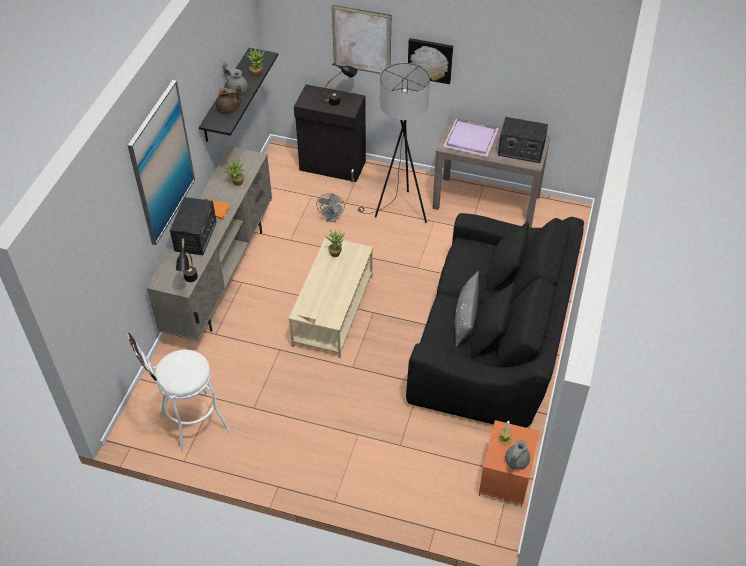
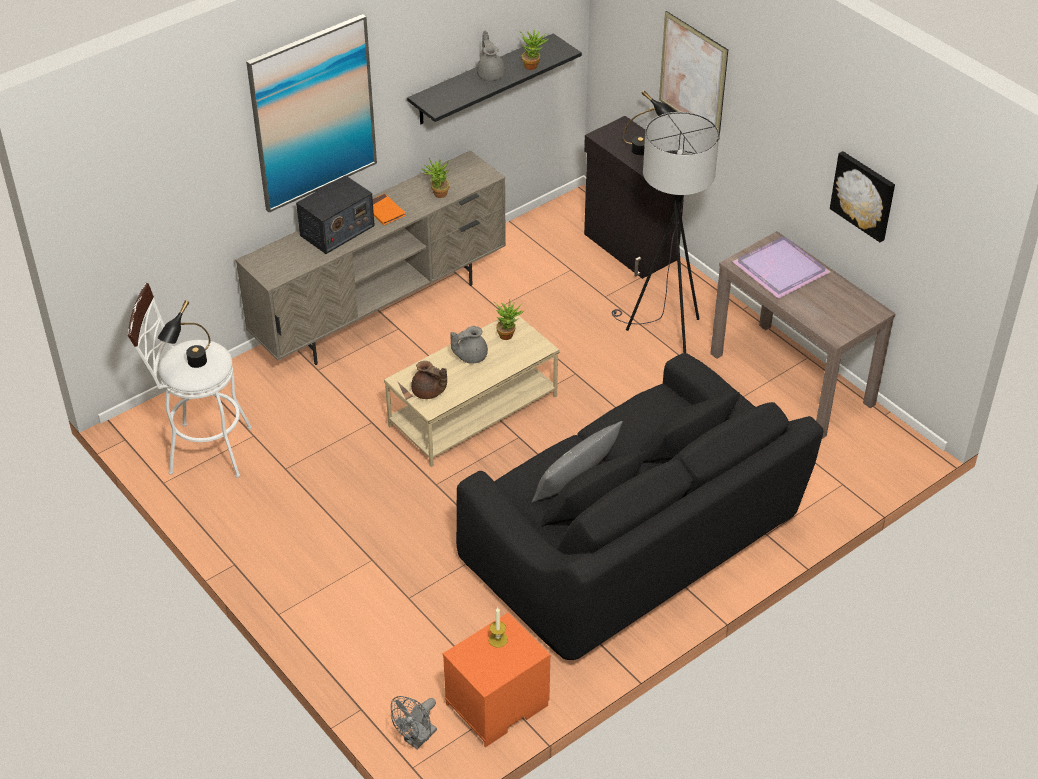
camera: 35 degrees right, 5 degrees down
black table lamp [176,238,198,282] -> black table lamp moved to [157,300,210,368]
brown teapot [216,85,242,114] -> brown teapot moved to [411,361,447,399]
grey fan [316,193,345,222] -> grey fan moved to [391,696,437,749]
picture [408,38,453,84] -> picture moved to [830,151,895,243]
radio [498,117,548,163] -> none
grey teapot [505,440,530,470] -> grey teapot moved to [451,326,488,364]

